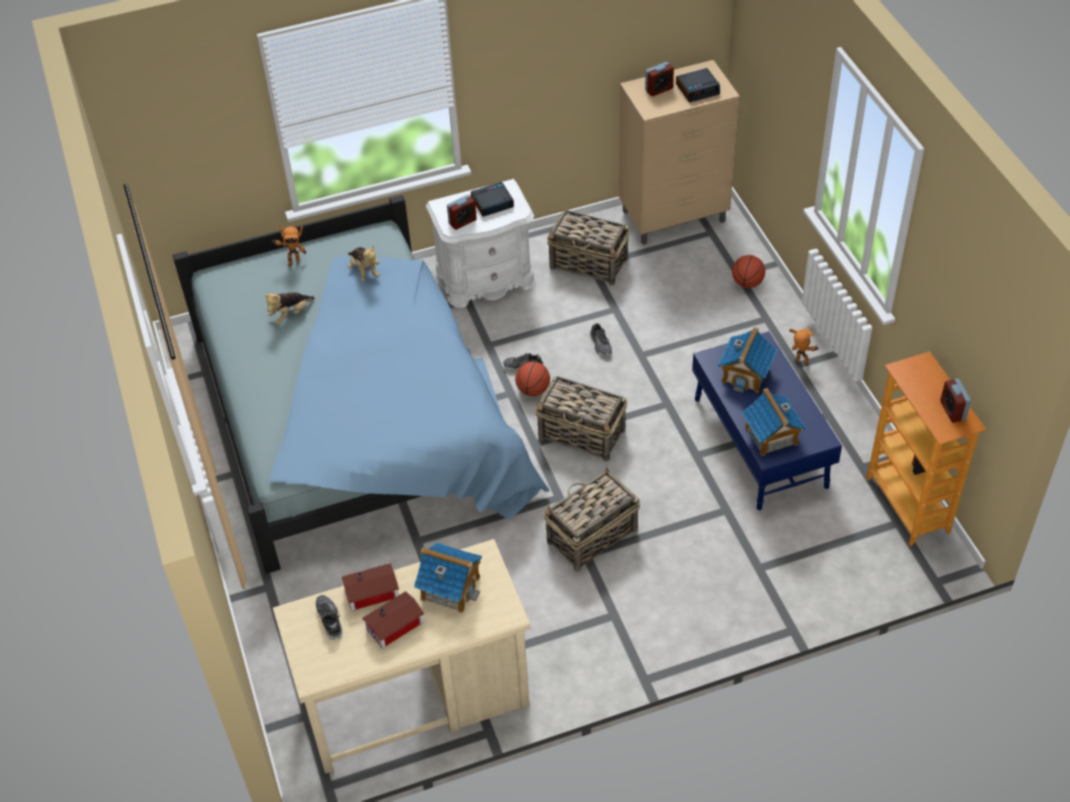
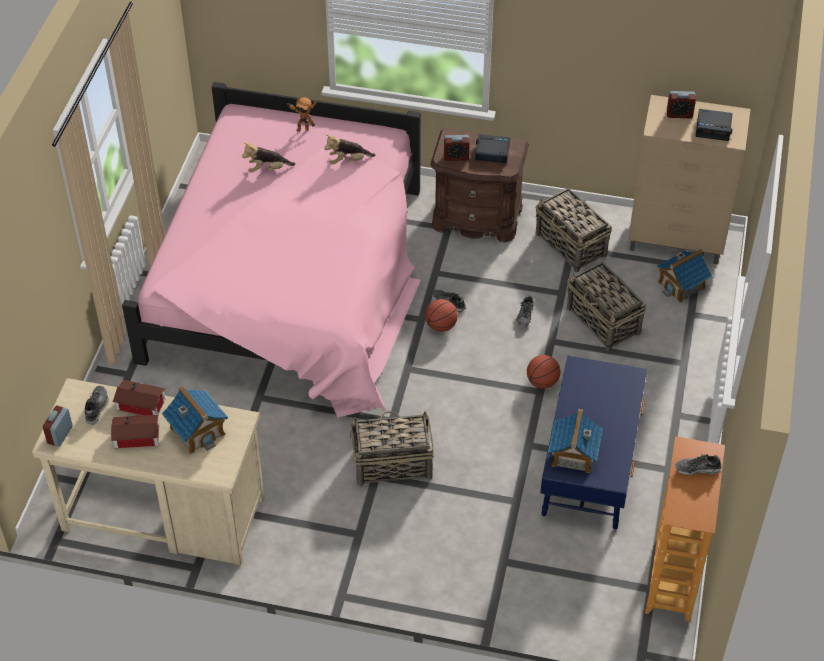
camera: 30 degrees right, 0 degrees up
blue bed [172,195,549,574] -> pink bed [122,82,421,418]
plush toy [348,246,379,281] -> plush toy turned 75 degrees clockwise [325,134,376,164]
white nightstand [426,179,535,308] -> brown nightstand [430,128,529,243]
basket [535,376,627,462] -> basket moved to [567,262,646,351]
toy house [718,327,777,393] -> toy house moved to [657,249,712,303]
basketball [732,255,765,288] -> basketball moved to [527,355,560,389]
toy robot [789,328,818,365] -> none
alarm clock [940,379,971,423] -> alarm clock moved to [43,405,73,447]
none -> shoe [676,454,722,475]

